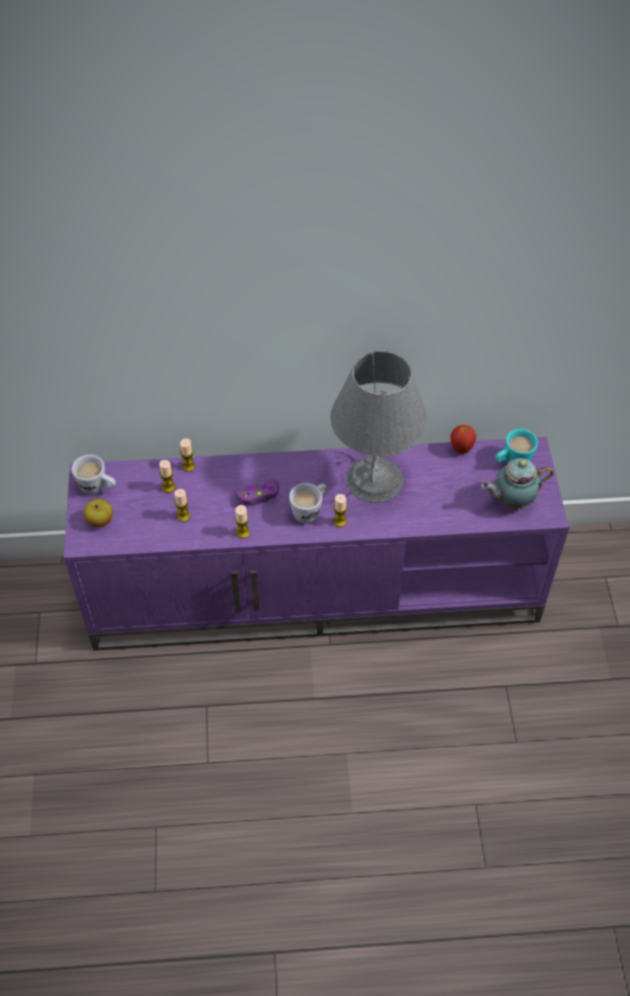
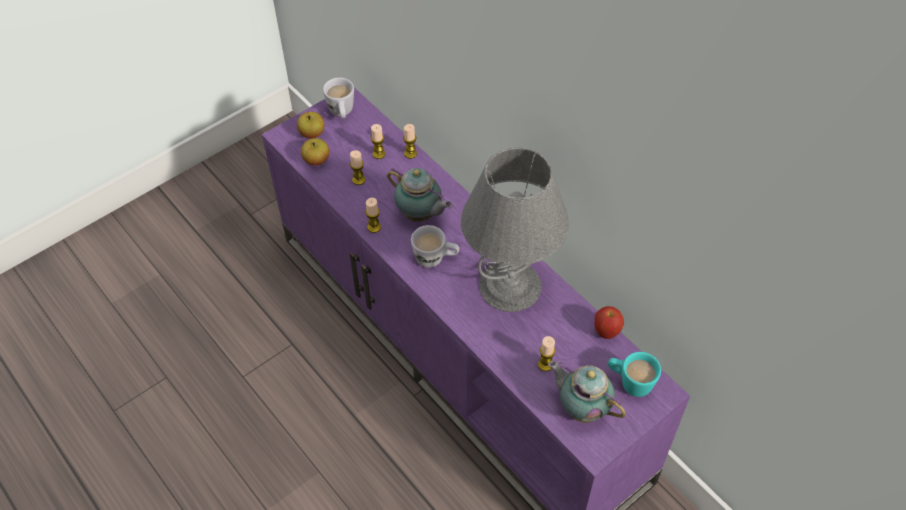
camera: 55 degrees right, 0 degrees up
purple game controller [234,480,279,505] -> teapot [387,167,452,222]
candle [333,494,347,527] -> candle moved to [538,336,555,371]
none -> apple [301,138,329,166]

